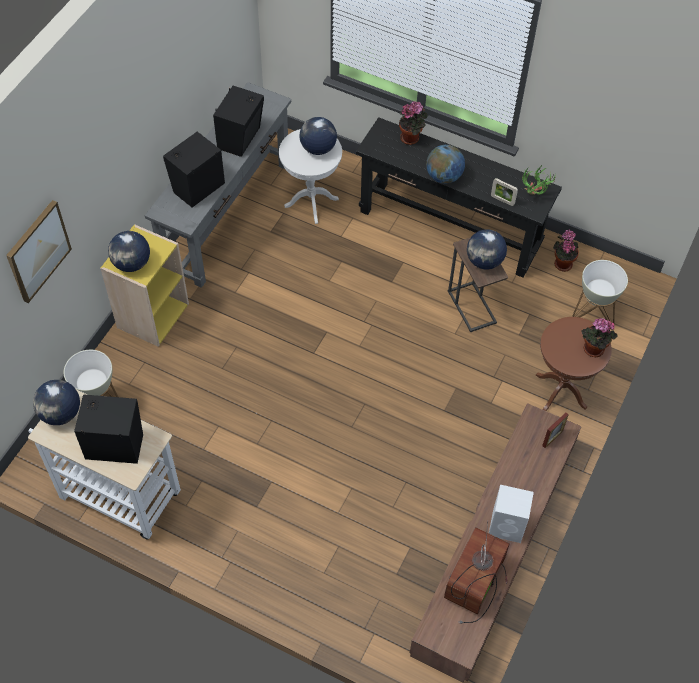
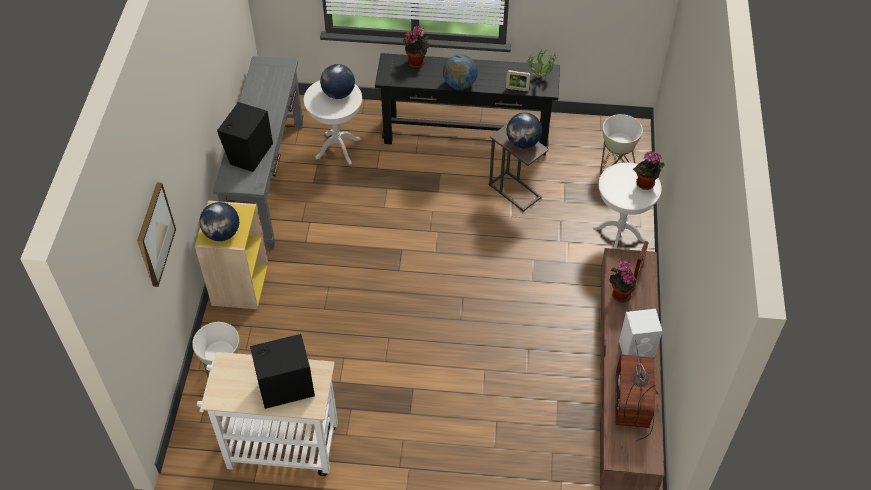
camera: 20 degrees left, 5 degrees down
globe [33,380,80,425] -> none
black speaker [213,86,264,157] -> none
brown side table [536,317,612,411] -> white side table [593,162,662,249]
potted plant [553,229,579,272] -> potted plant moved to [609,260,637,302]

